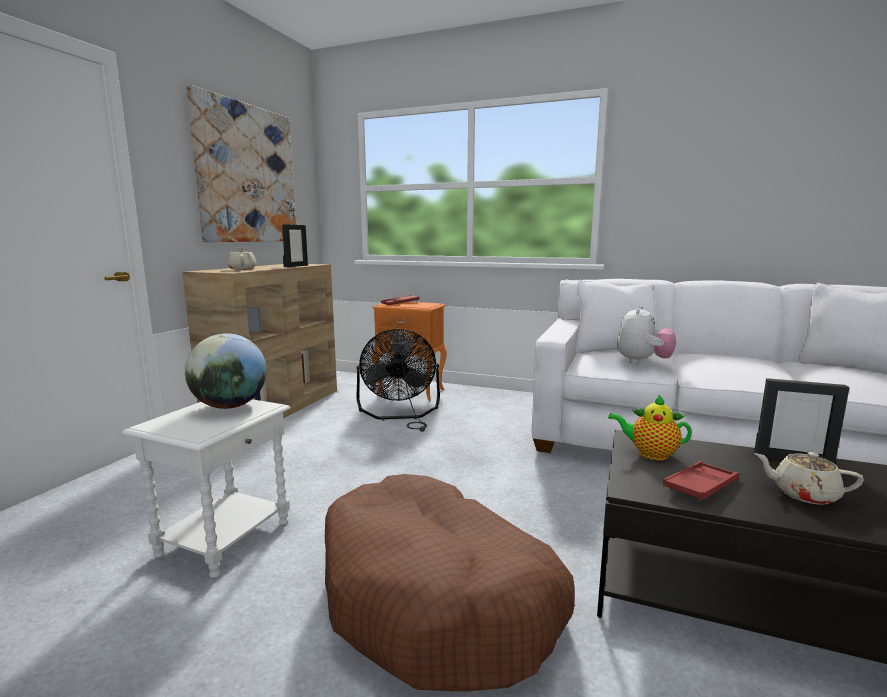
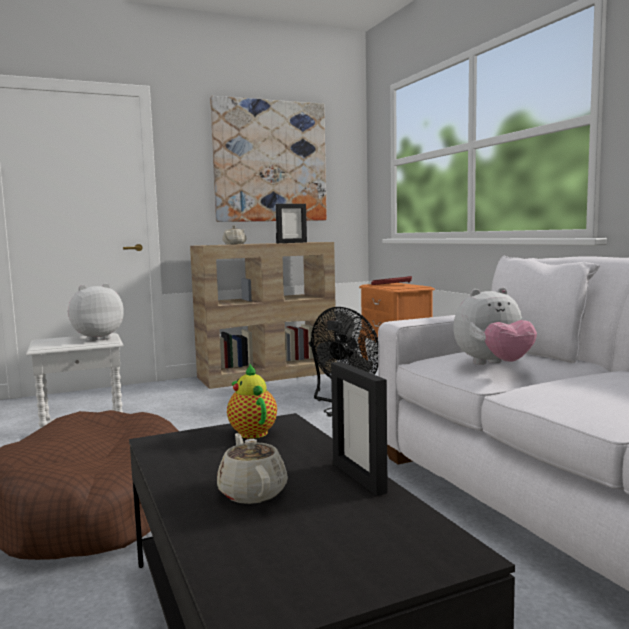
camera: 45 degrees right, 5 degrees down
globe [185,333,267,409] -> plush toy [67,283,124,341]
red tray [663,461,739,501] -> none

